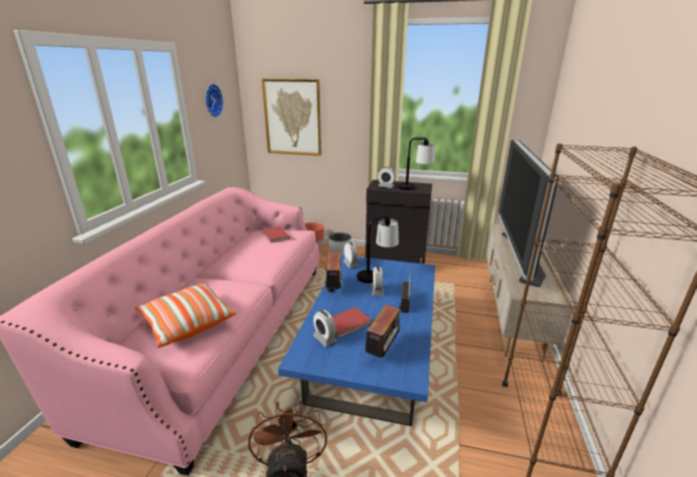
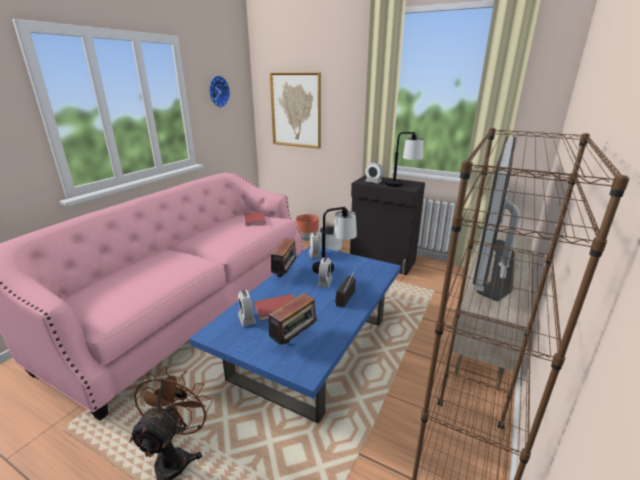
camera: 15 degrees right, 0 degrees up
pillow [135,283,237,348] -> none

